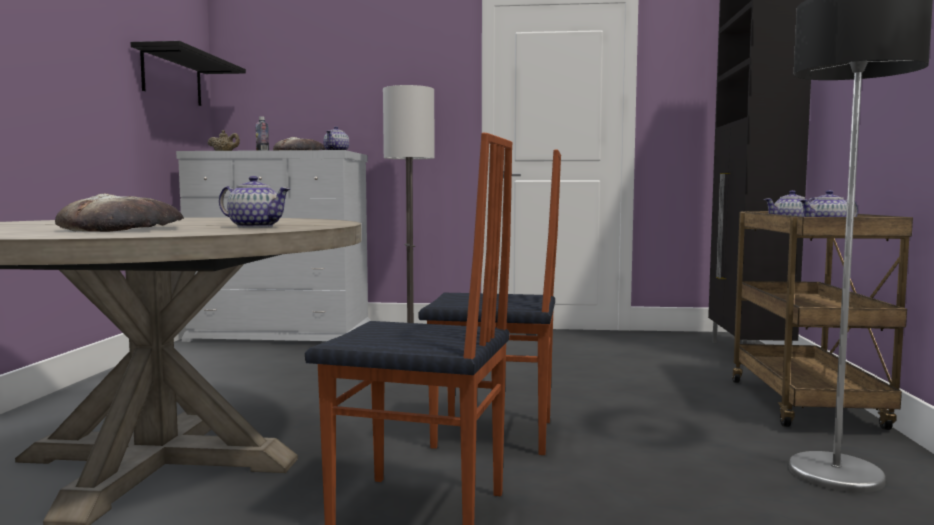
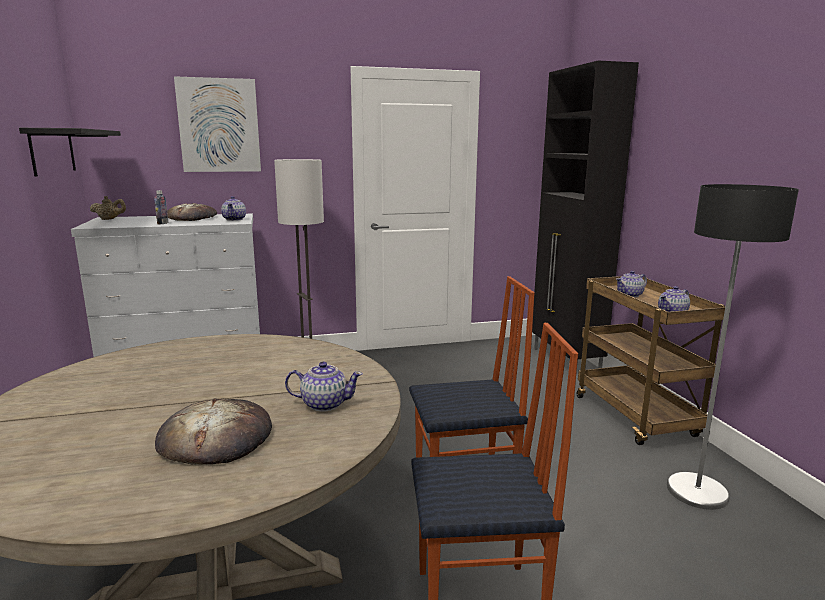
camera: 20 degrees left, 10 degrees up
none -> picture [174,76,261,172]

